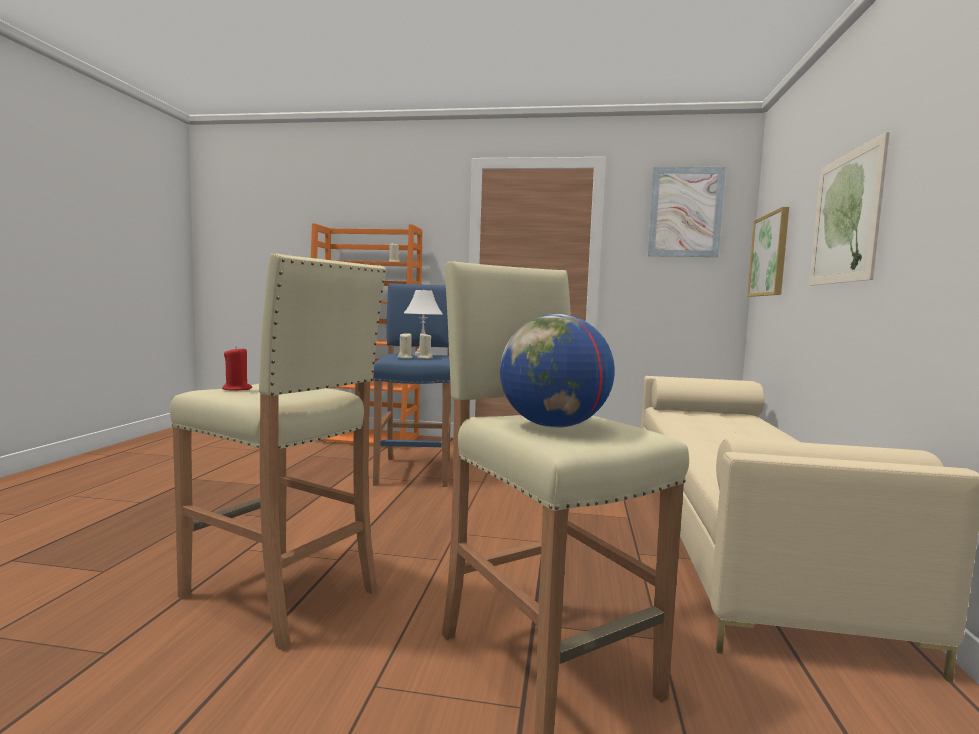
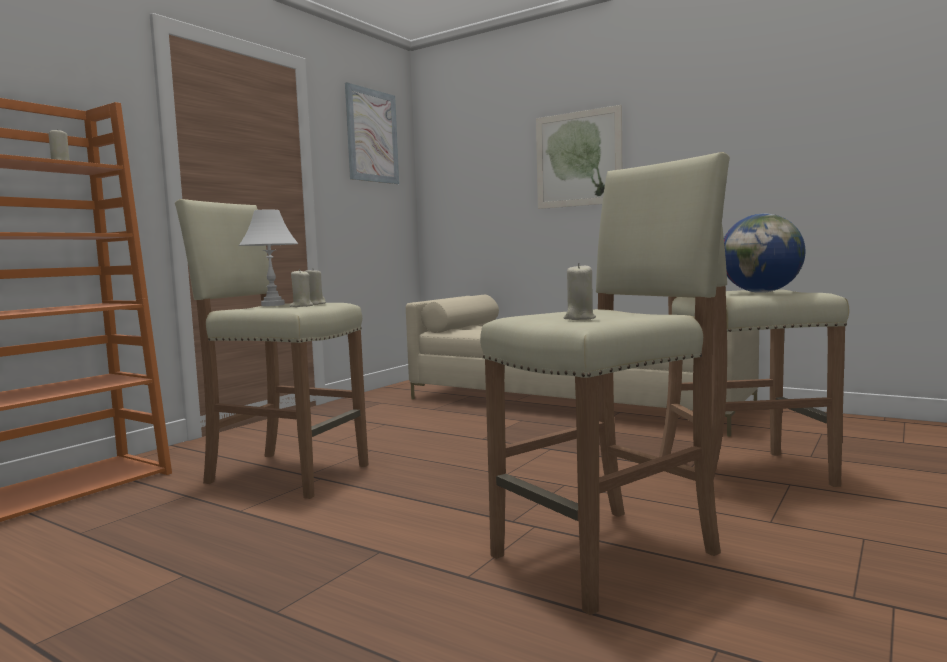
camera: 65 degrees left, 0 degrees up
red candle [222,346,252,391] -> beige candle [564,263,596,320]
blue stool [373,283,451,487] -> beige stool [175,199,368,499]
picture [747,207,789,297] -> none

